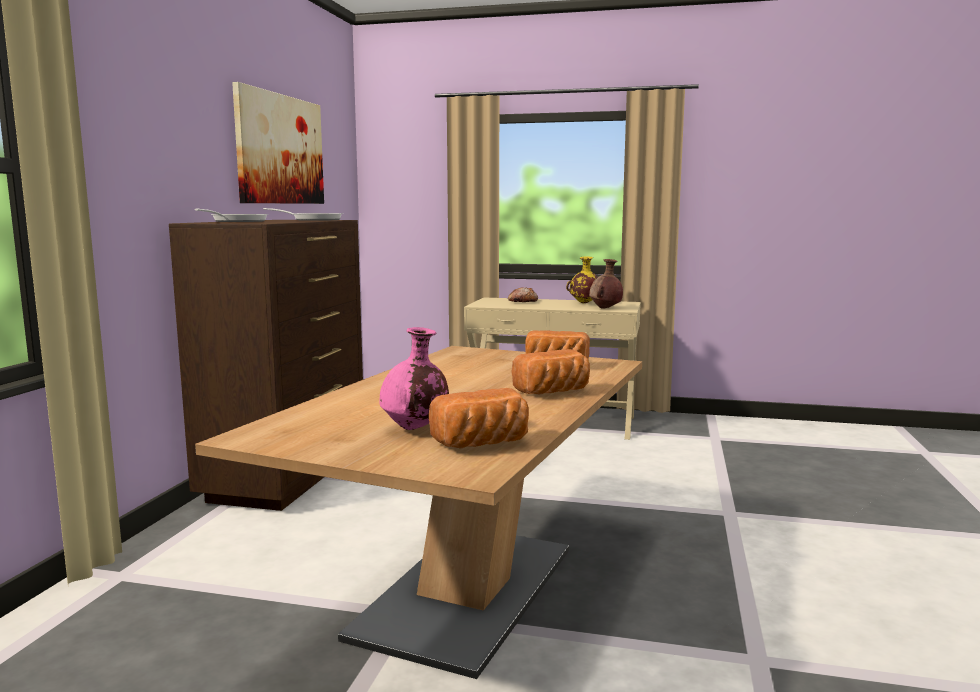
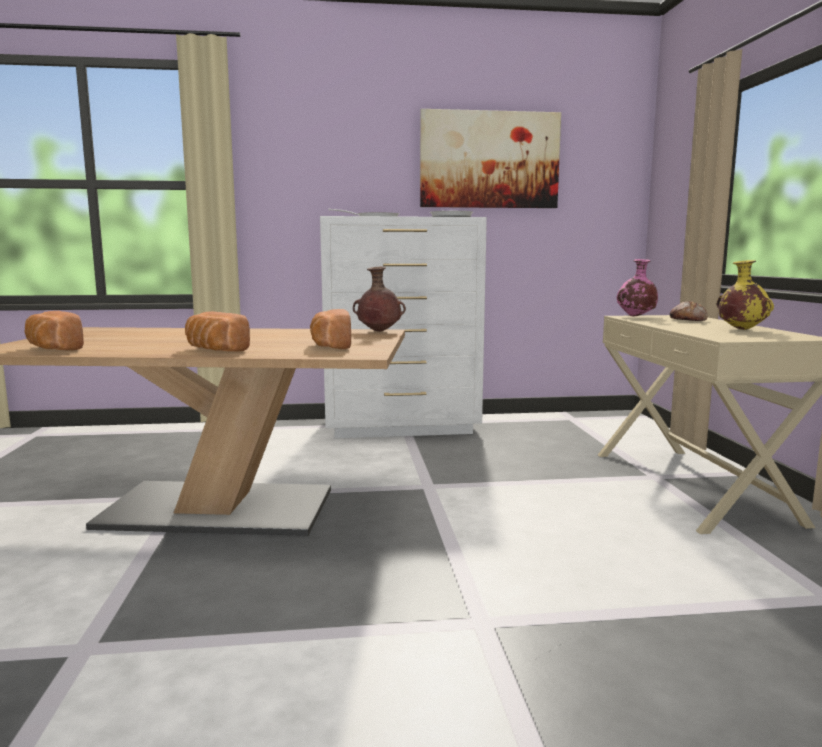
camera: 70 degrees right, 0 degrees up
brown dresser [169,220,363,511] -> white dresser [320,216,487,438]
pink vase [380,327,449,430] -> pink vase moved to [617,259,658,317]
brown vase [589,259,623,309] -> brown vase moved to [353,267,406,332]

